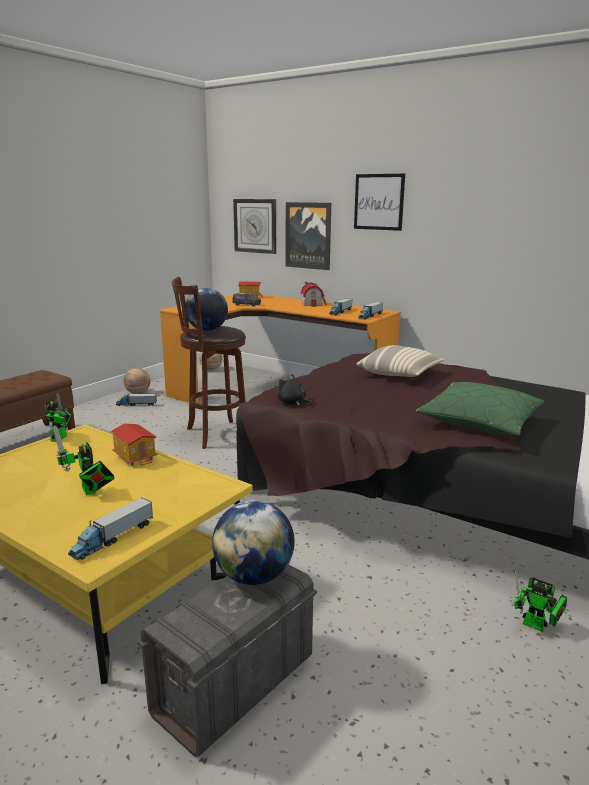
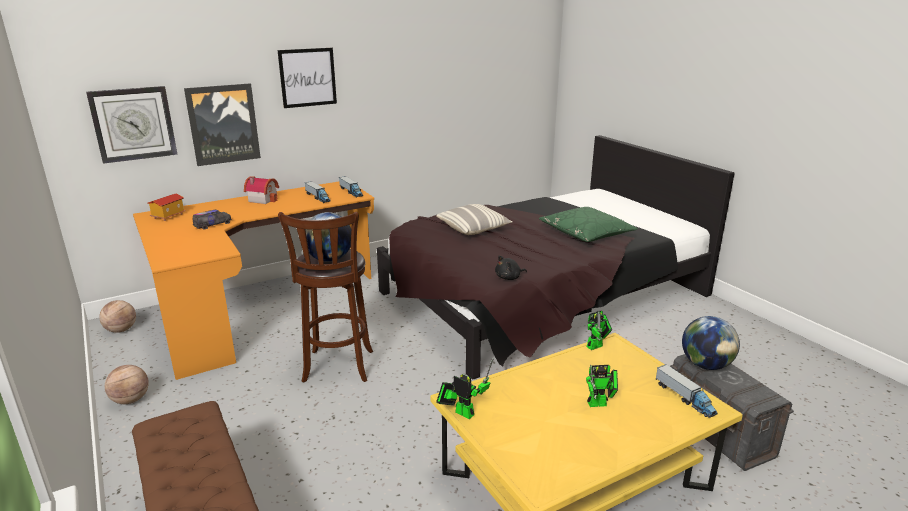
camera: 65 degrees left, 5 degrees up
toy house [111,423,158,466] -> none
toy truck [116,393,157,406] -> none
toy robot [514,570,567,632] -> toy robot moved to [587,311,612,350]

